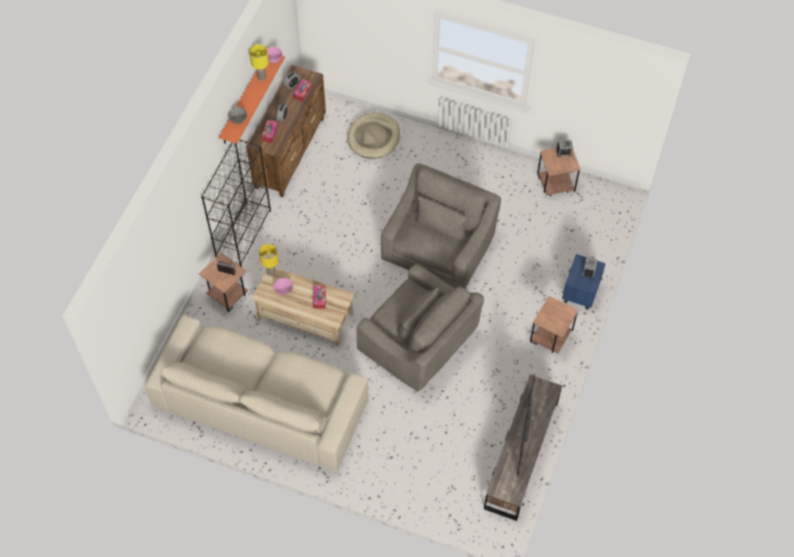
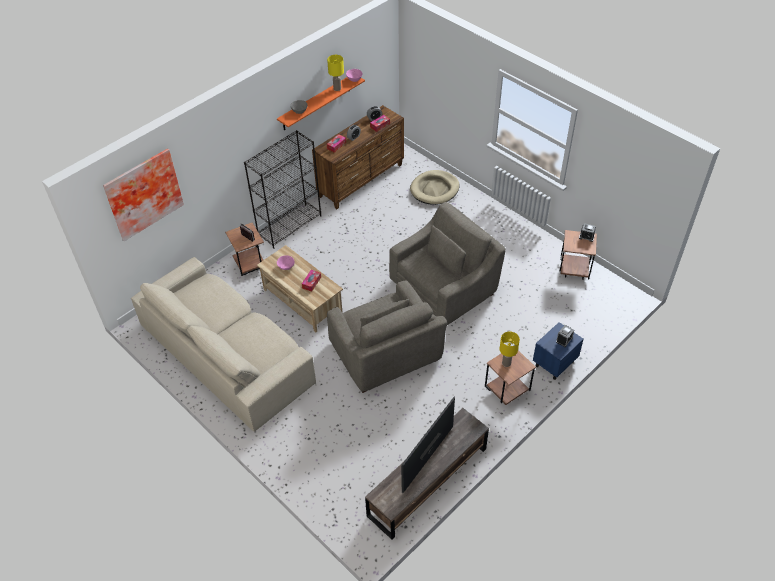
camera: 25 degrees right, 10 degrees down
yellow table lamp [259,244,278,276] -> yellow table lamp moved to [500,332,520,367]
none -> picture [103,149,184,241]

